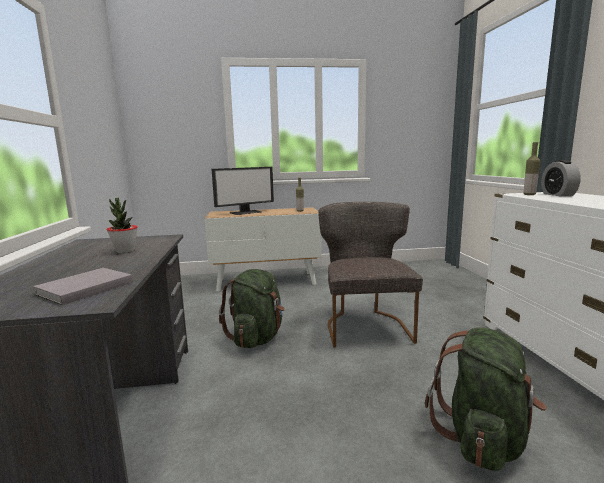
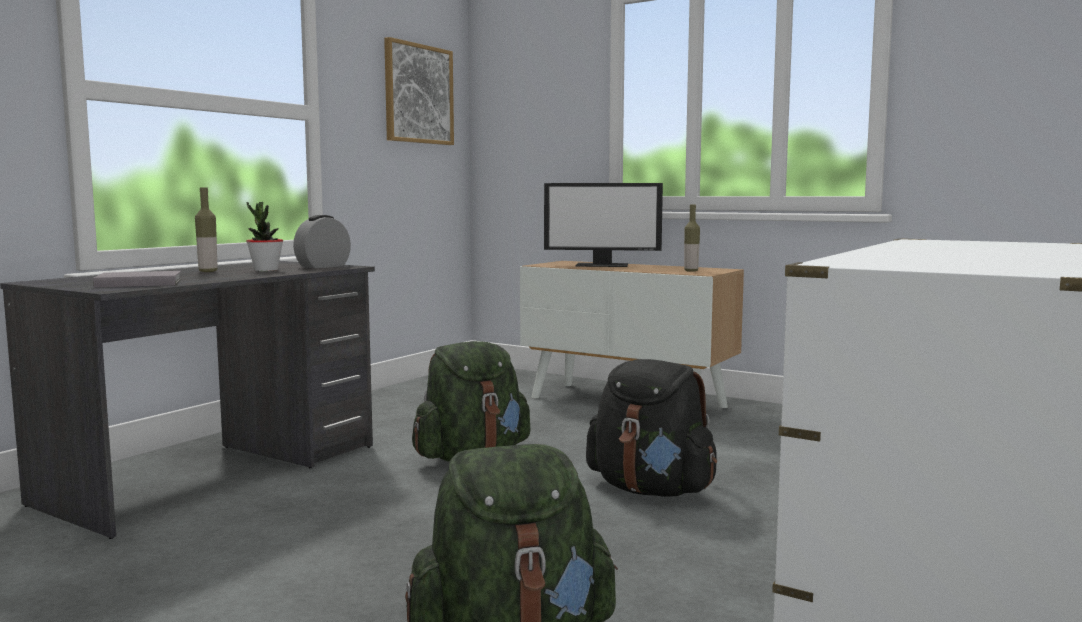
camera: 40 degrees right, 5 degrees down
grey chair [318,202,423,347] -> black backpack [586,359,717,497]
bottle [524,142,540,195] -> bottle moved to [195,187,218,272]
alarm clock [541,160,581,196] -> alarm clock moved to [293,215,351,268]
none -> picture [384,37,454,145]

